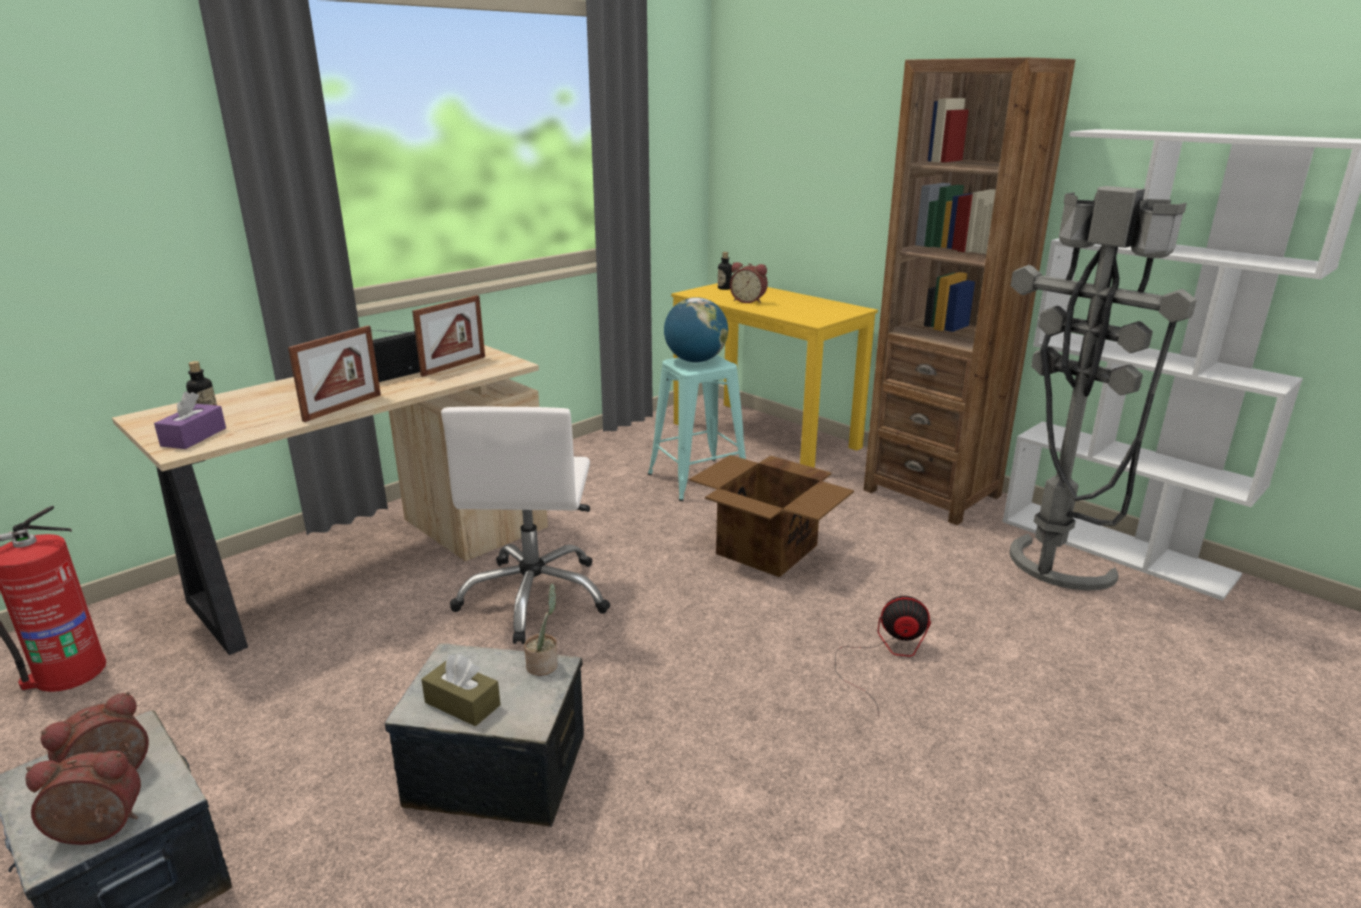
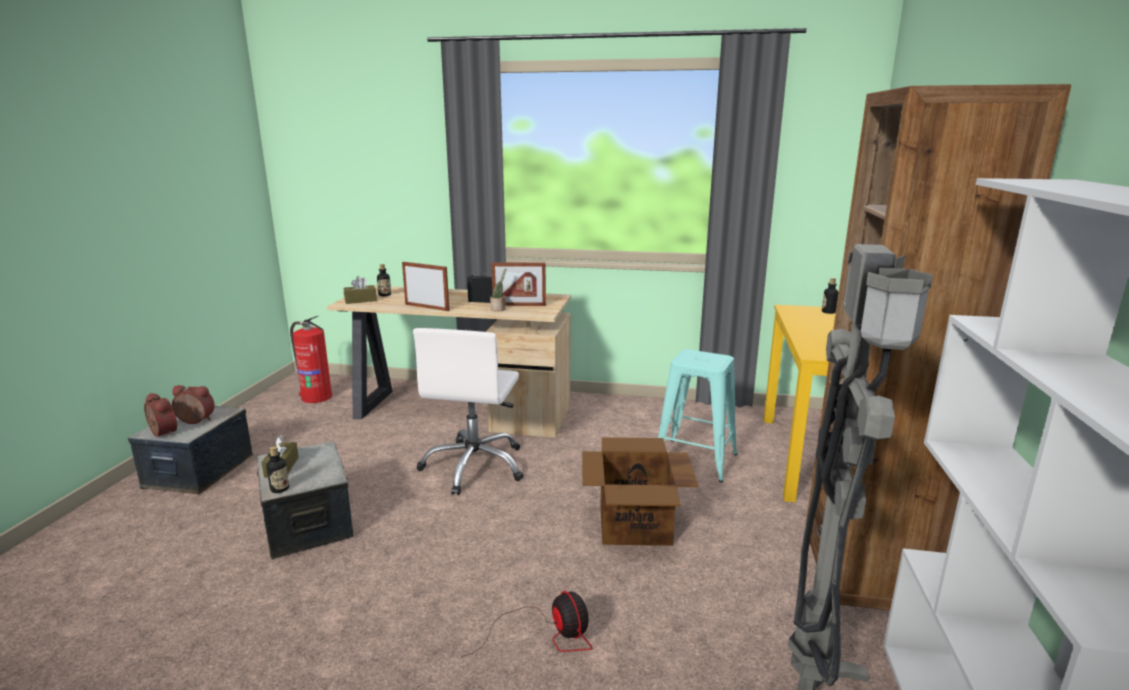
camera: 55 degrees right, 5 degrees down
purple tissue box [154,392,226,449] -> brown tissue box [344,276,377,304]
picture frame [288,326,381,422] -> picture frame turned 150 degrees counterclockwise [402,262,449,311]
white office chair [441,406,610,644] -> white office chair turned 45 degrees counterclockwise [413,328,524,495]
potted plant [524,584,558,676] -> potted plant moved to [490,268,507,311]
globe [664,297,728,362] -> none
alarm clock [730,262,768,304] -> none
none -> bottle [266,446,289,493]

